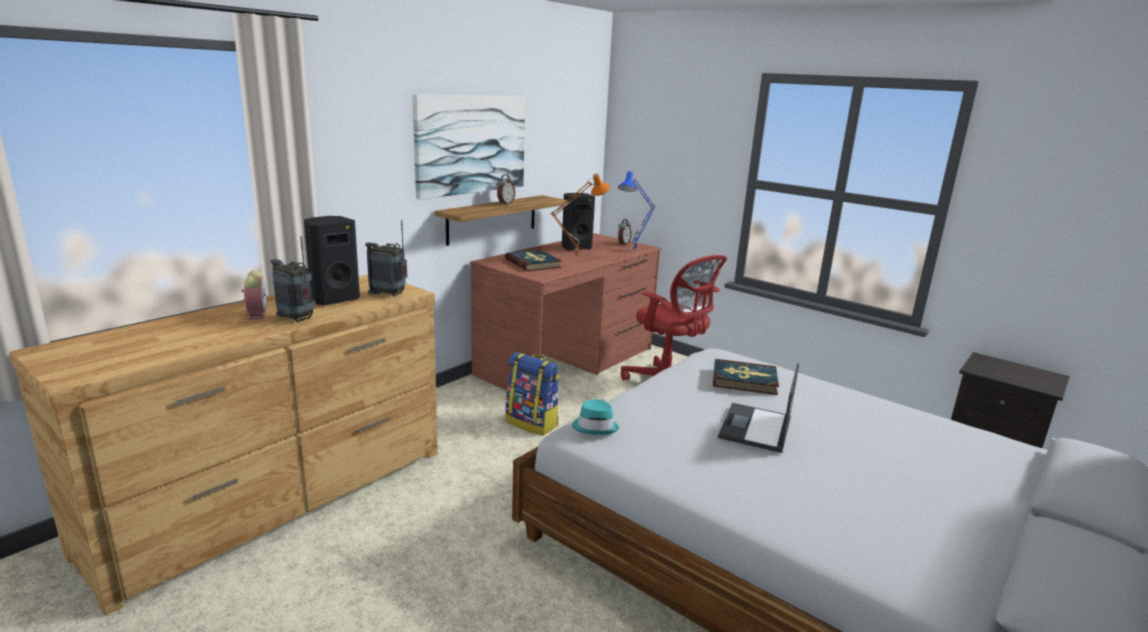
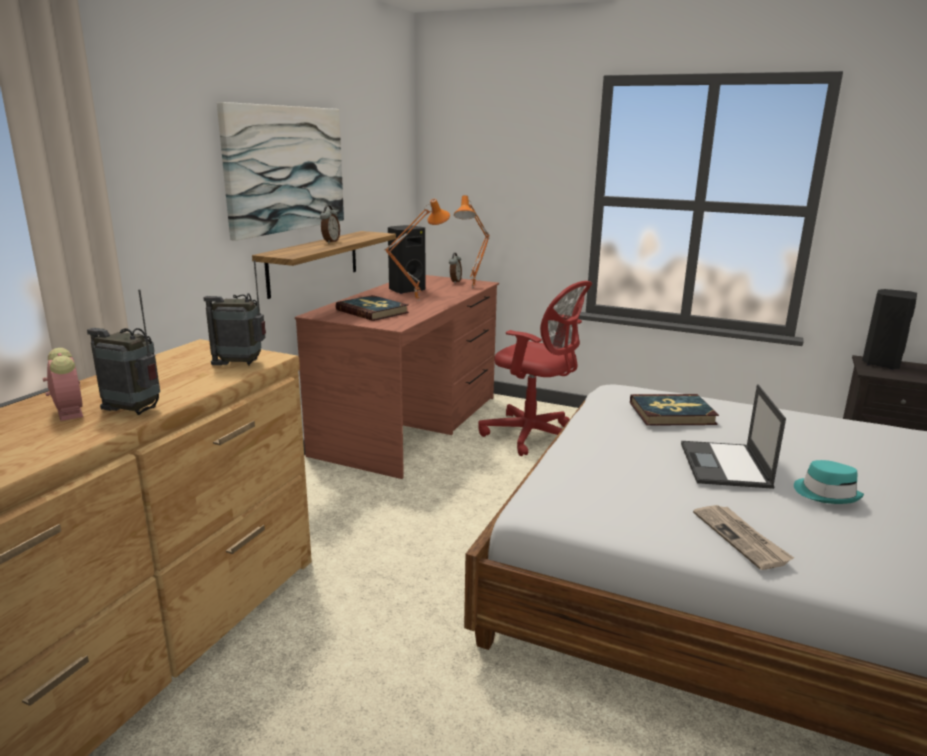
camera: 15 degrees left, 0 degrees up
black speaker [304,216,360,305] -> black speaker moved to [862,289,917,369]
backpack [505,352,559,436] -> none
turquoise hat [572,399,619,435] -> turquoise hat moved to [794,460,864,504]
blue table lamp [618,171,656,251] -> orange table lamp [454,195,490,288]
none -> newspaper [693,505,794,570]

